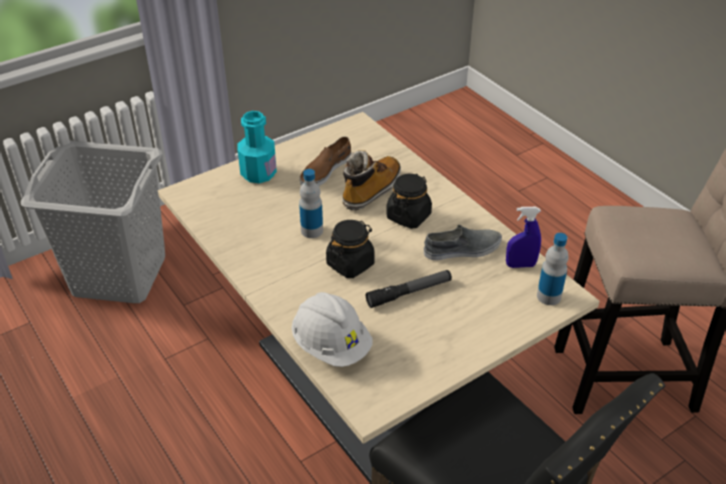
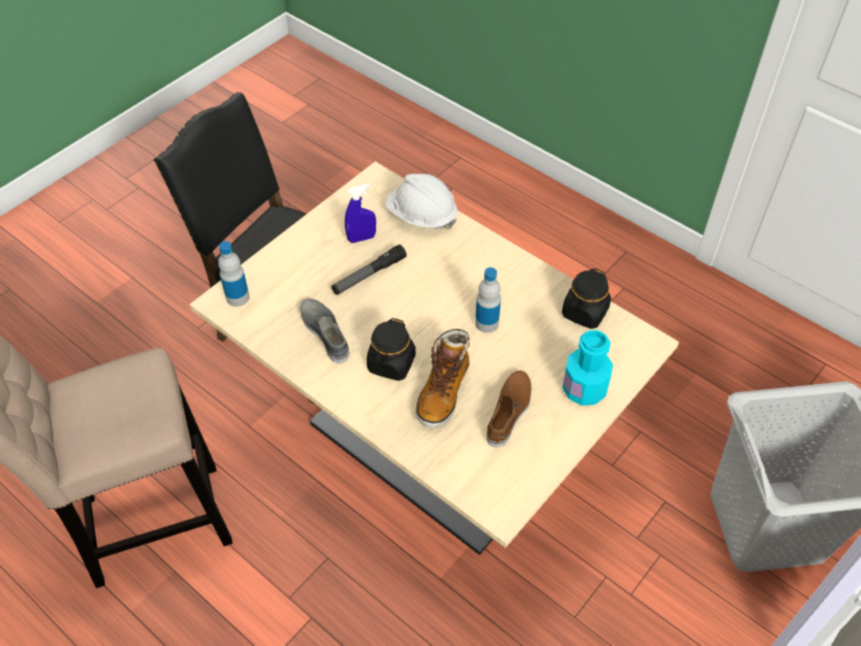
camera: 165 degrees right, 10 degrees up
black jar [326,220,375,278] -> black jar moved to [562,268,611,329]
grey shoe [424,225,502,260] -> grey shoe turned 90 degrees clockwise [300,298,350,364]
blue spray bottle [506,207,541,268] -> blue spray bottle moved to [345,184,376,243]

